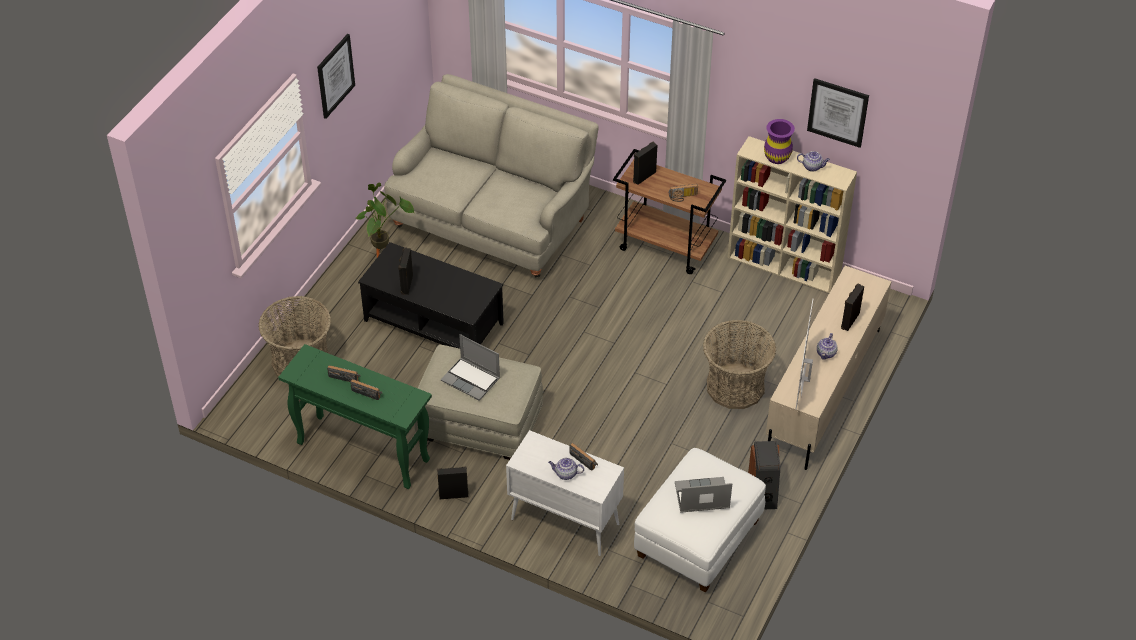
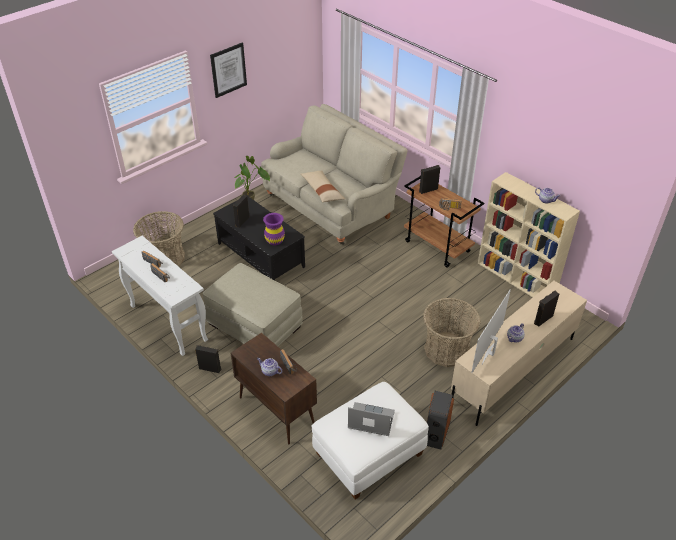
camera: 20 degrees right, 5 degrees down
green console table [278,344,432,489] -> white console table [112,236,208,356]
laptop [441,334,500,401] -> none
white cabinet [506,430,624,556] -> brown cabinet [231,333,317,445]
purple vase [764,119,795,164] -> purple vase moved to [263,213,285,245]
picture [807,78,869,148] -> none
none -> beige pillow [301,171,345,202]

